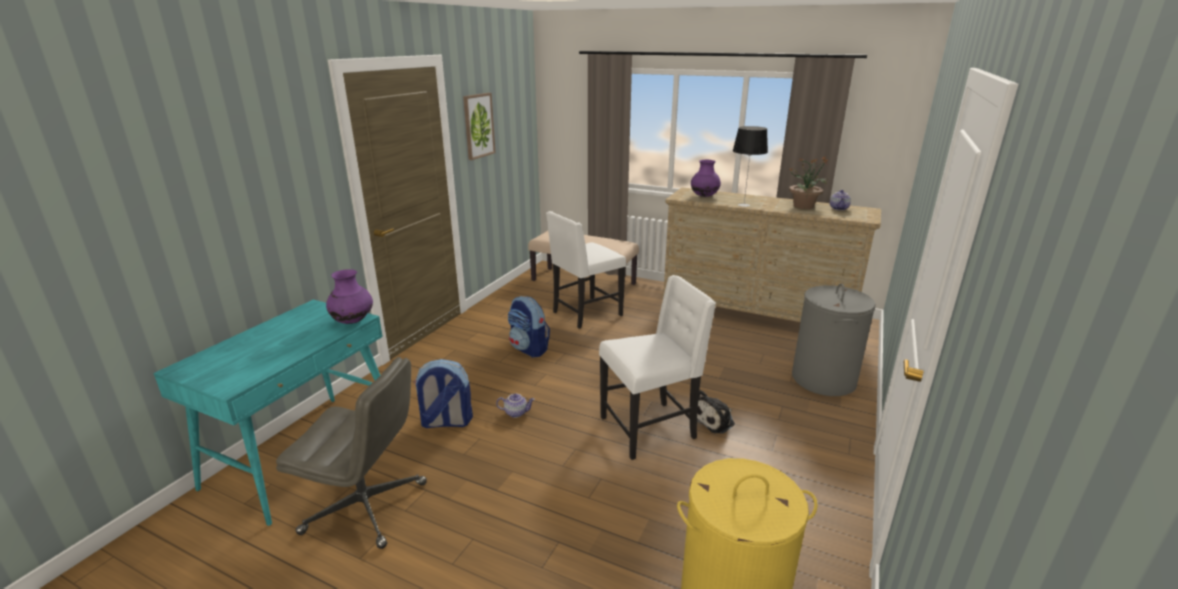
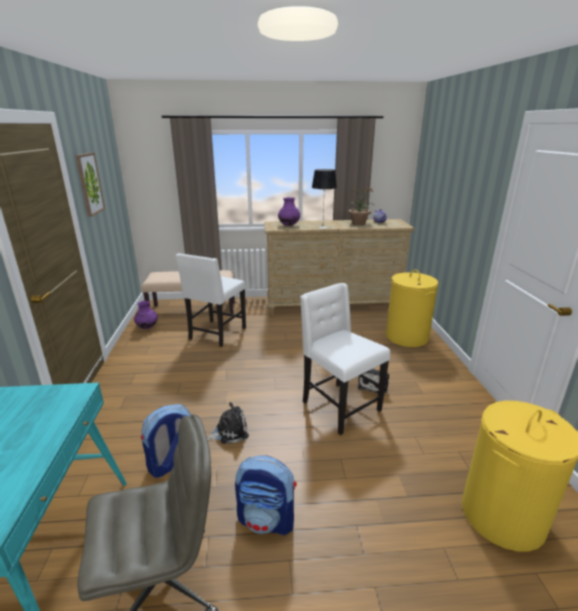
camera: 30 degrees left, 0 degrees up
purple vase [326,269,373,324] -> purple vase moved to [134,301,158,329]
teapot [496,394,535,418] -> plush toy [207,402,249,444]
backpack [508,296,550,357] -> backpack moved to [235,456,297,535]
white chair [599,275,716,460] -> white chair turned 75 degrees counterclockwise [300,283,390,435]
grey laundry basket [792,284,876,396] -> yellow laundry basket [386,270,438,347]

